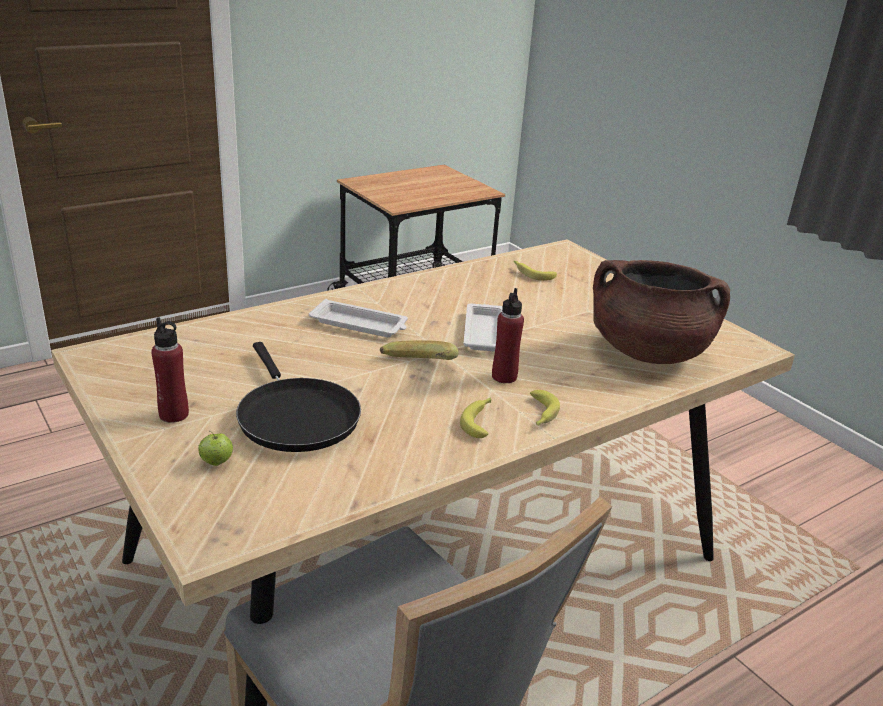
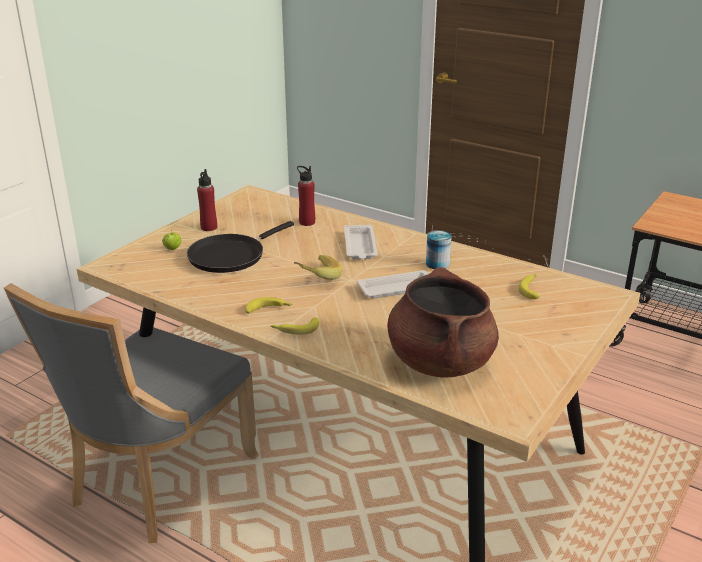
camera: 70 degrees right, 0 degrees up
red bottle [492,288,524,383] -> red bottle moved to [297,166,315,226]
none -> can [426,230,452,269]

